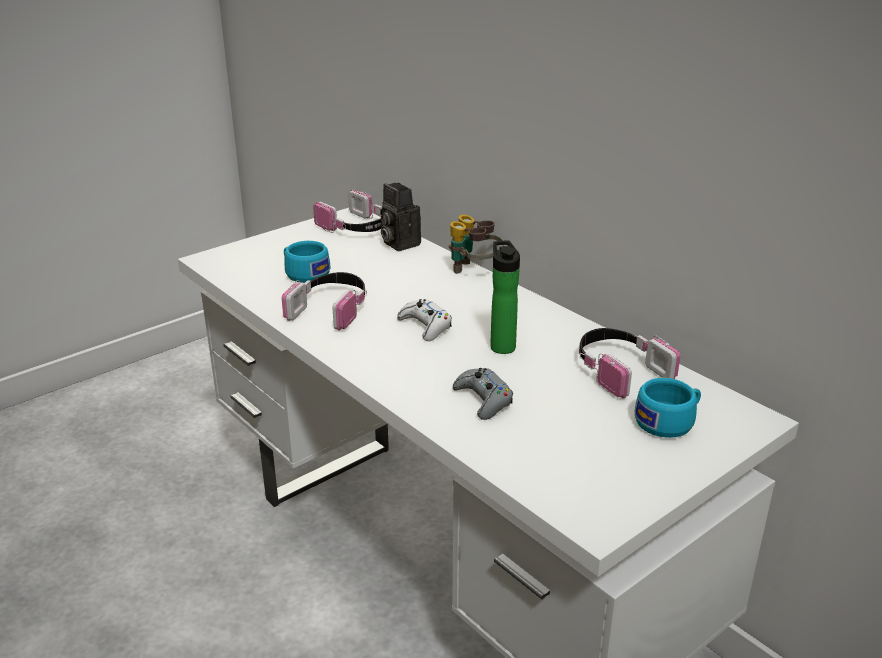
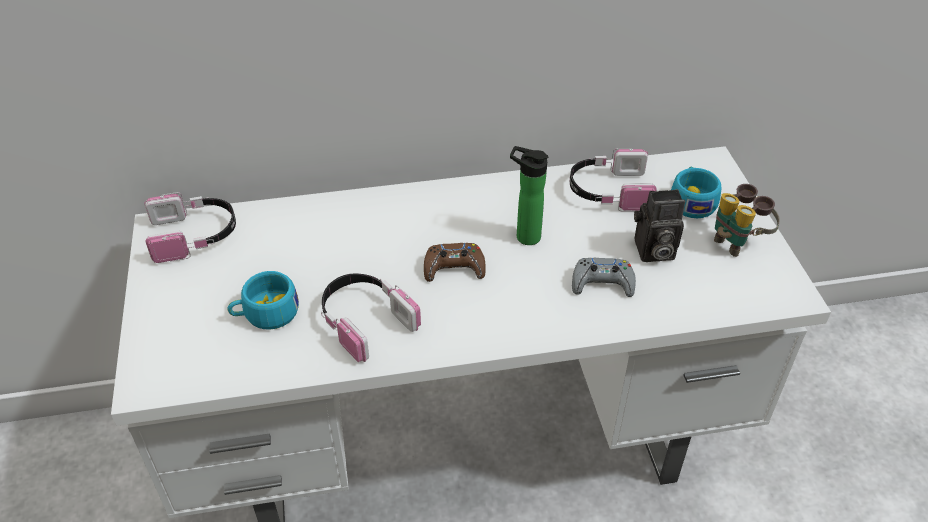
camera: 60 degrees left, 15 degrees up
camera [381,183,421,251] -> camera moved to [634,189,685,262]
white game controller [397,299,452,341] -> brown game controller [424,243,486,282]
binoculars [449,215,504,274] -> binoculars moved to [714,184,780,257]

